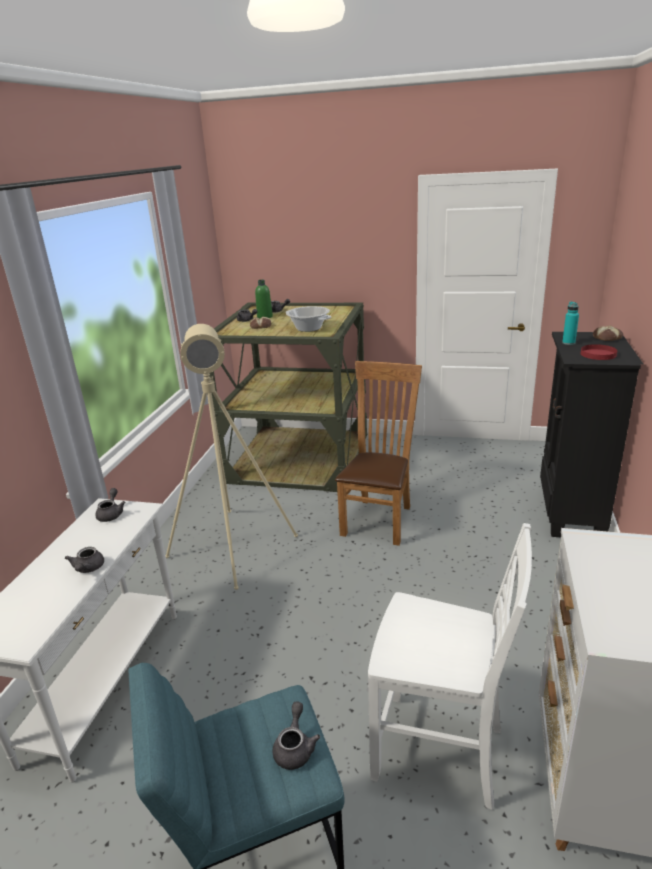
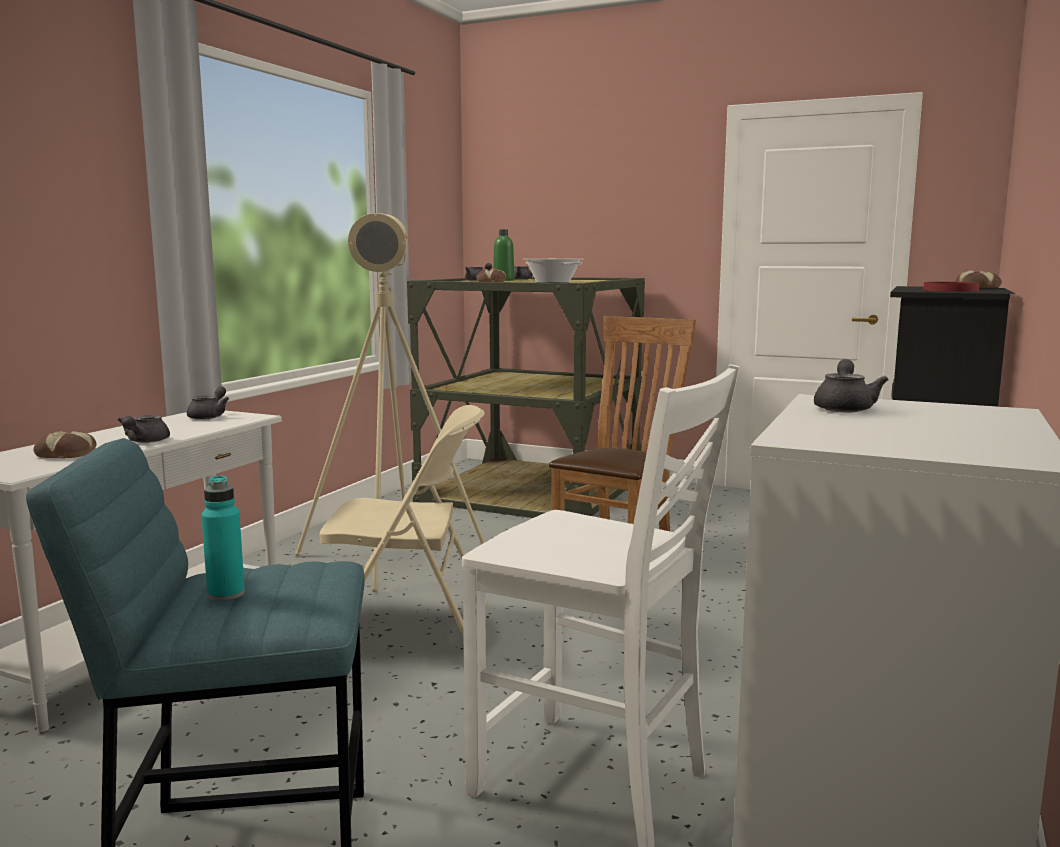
camera: 10 degrees right, 15 degrees down
grey teapot [272,702,320,770] -> grey teapot moved to [814,359,889,413]
turquoise bottle [562,302,579,345] -> turquoise bottle moved to [201,475,245,601]
none -> bread [34,431,97,458]
none -> beige chair [320,405,487,638]

